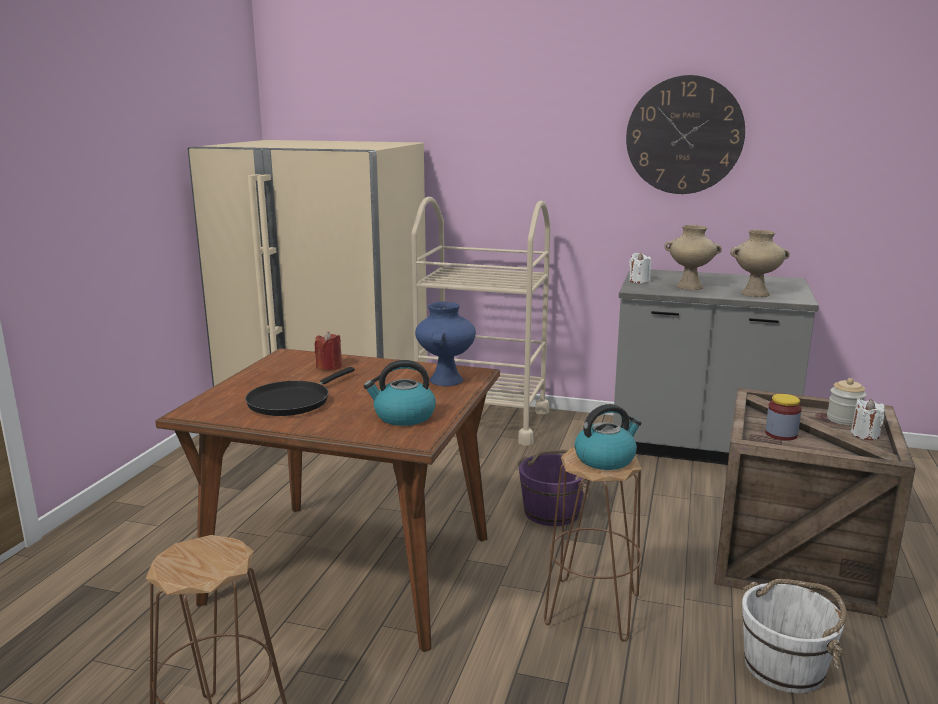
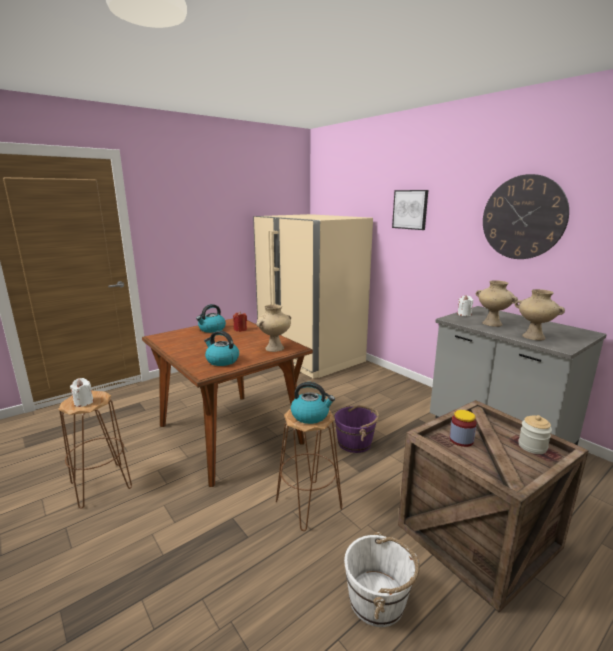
camera: 35 degrees right, 0 degrees up
black frying pan [245,367,355,416] -> none
beige cart [411,197,551,446] -> none
blue vase [415,302,476,386] -> beige vase [256,304,291,352]
white candle [851,399,885,440] -> white candle moved to [70,378,94,407]
none -> kettle [196,304,226,333]
none -> picture [392,190,428,230]

